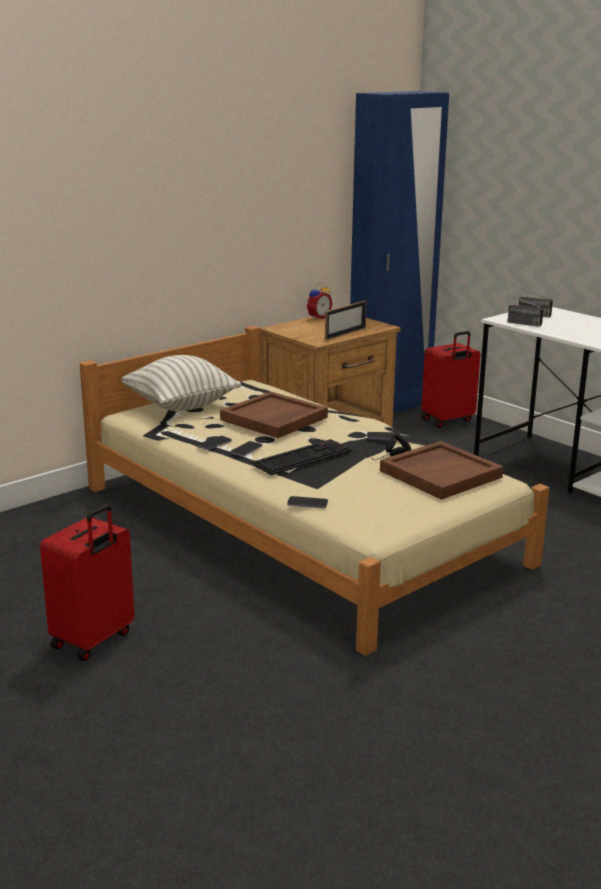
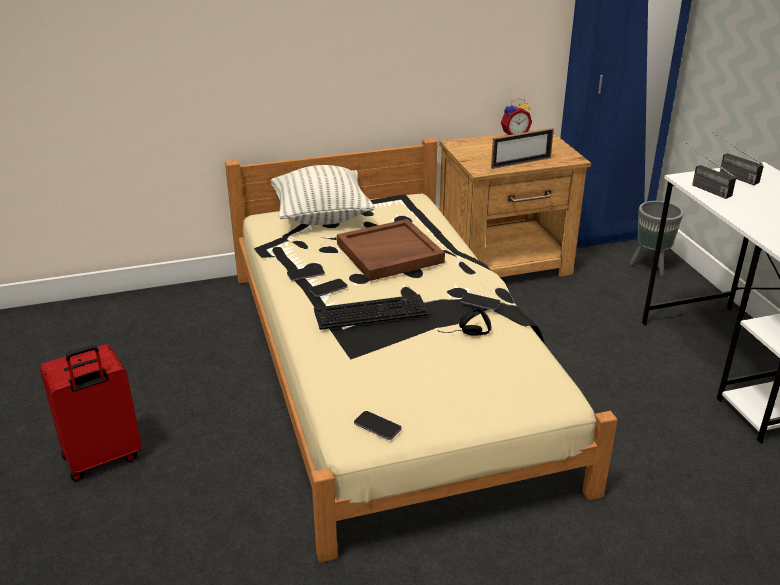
camera: 25 degrees right, 10 degrees up
phone [287,496,328,508] -> phone moved to [354,411,402,440]
brown tray [380,441,503,500] -> none
red suitcase [421,331,480,428] -> grey planter [630,201,683,276]

